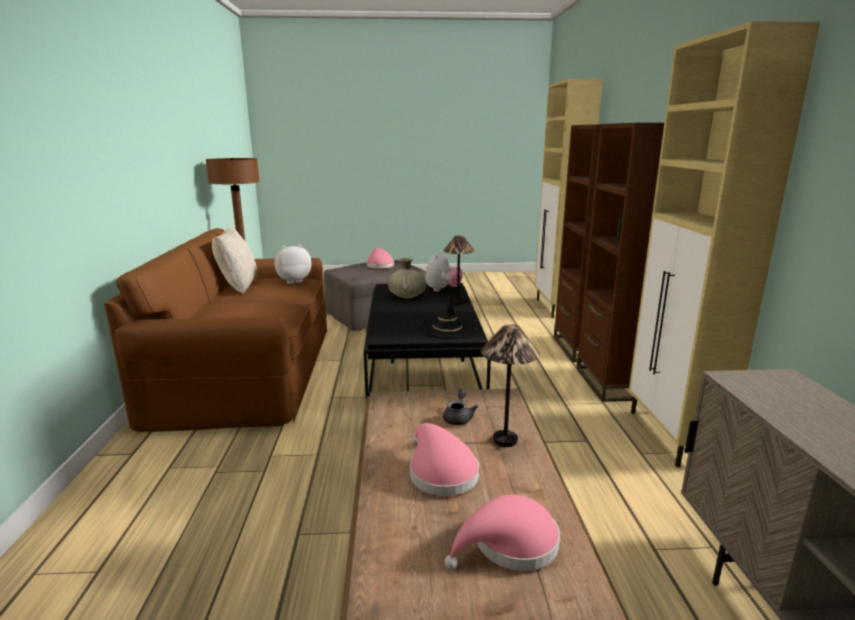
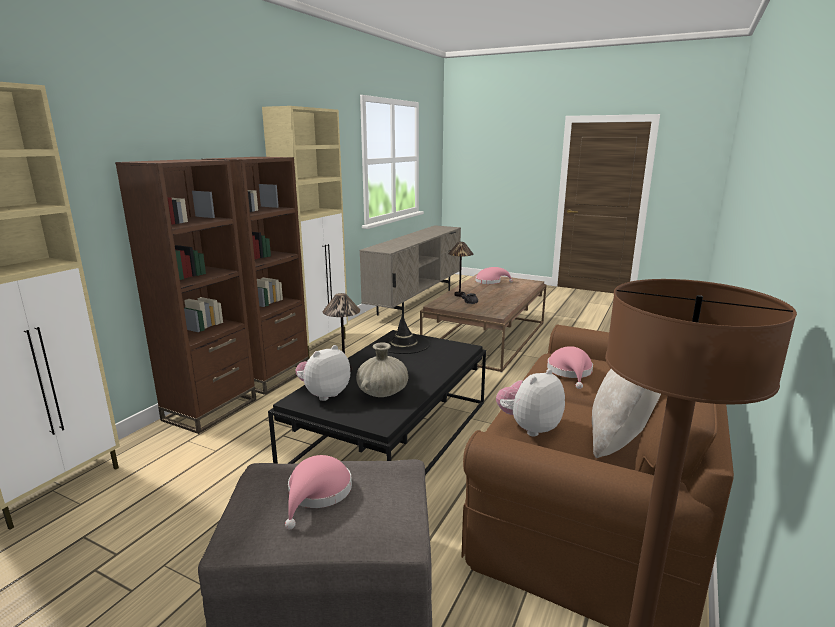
camera: 150 degrees left, 0 degrees up
plush toy [275,244,312,284] -> plush toy turned 135 degrees clockwise [496,369,565,436]
pink hat [410,423,479,496] -> pink hat moved to [547,346,593,389]

